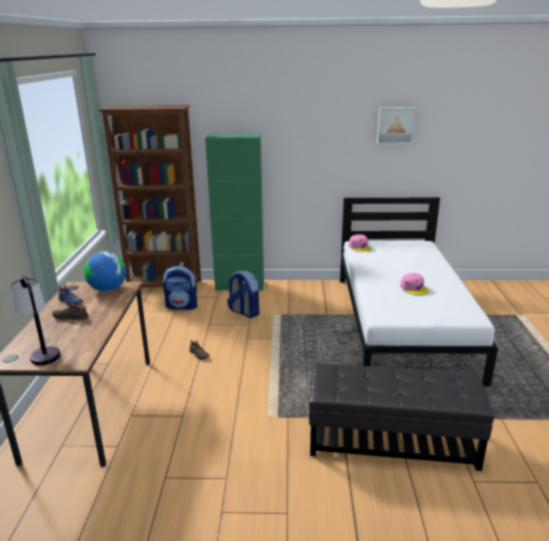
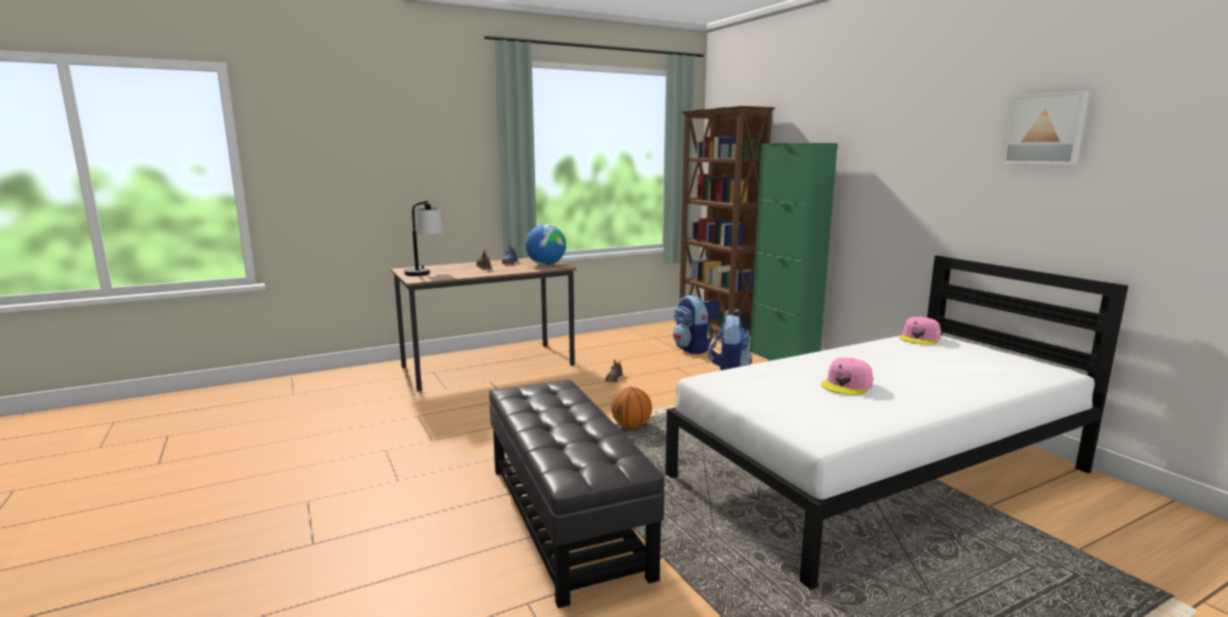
camera: 60 degrees right, 10 degrees down
none -> basketball [611,387,652,429]

